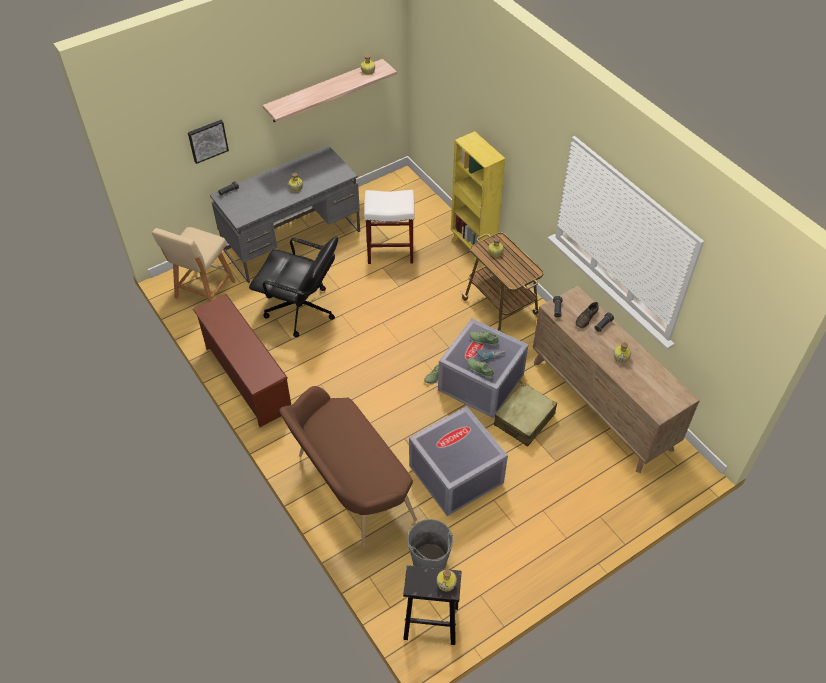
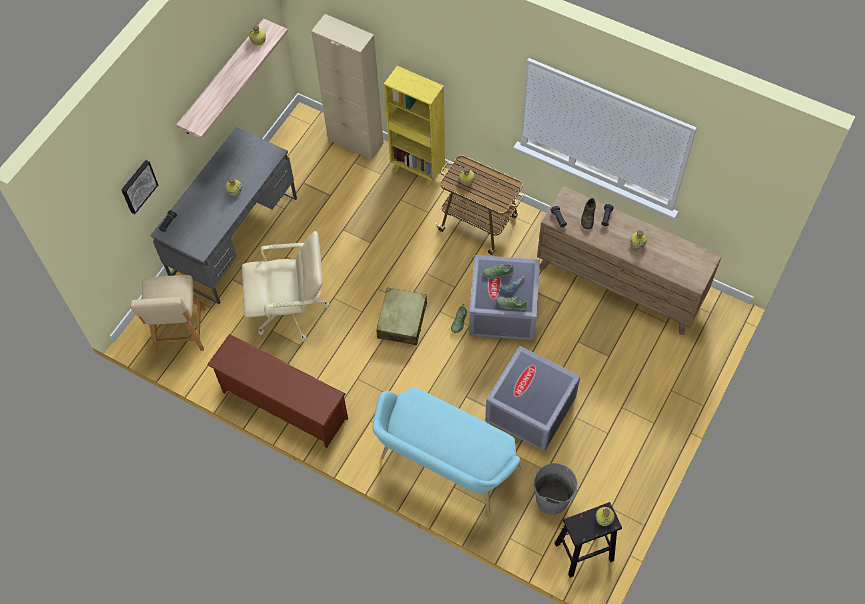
camera: 25 degrees left, 10 degrees up
black office chair [249,237,338,337] -> beige office chair [242,231,330,342]
brown bench [279,386,417,547] -> turquoise bench [372,387,521,515]
white stool [364,190,414,264] -> none
beige suitcase [494,383,557,447] -> beige suitcase moved to [377,288,427,345]
none -> beige cabinet [311,14,383,160]

